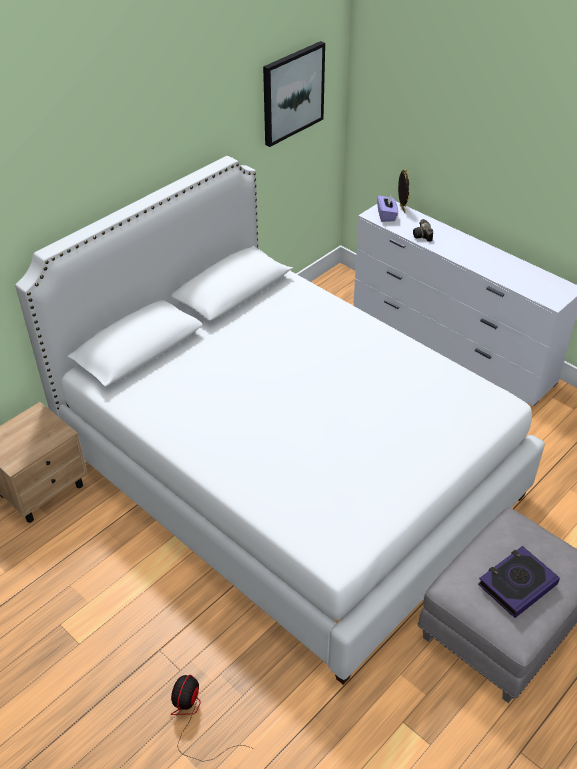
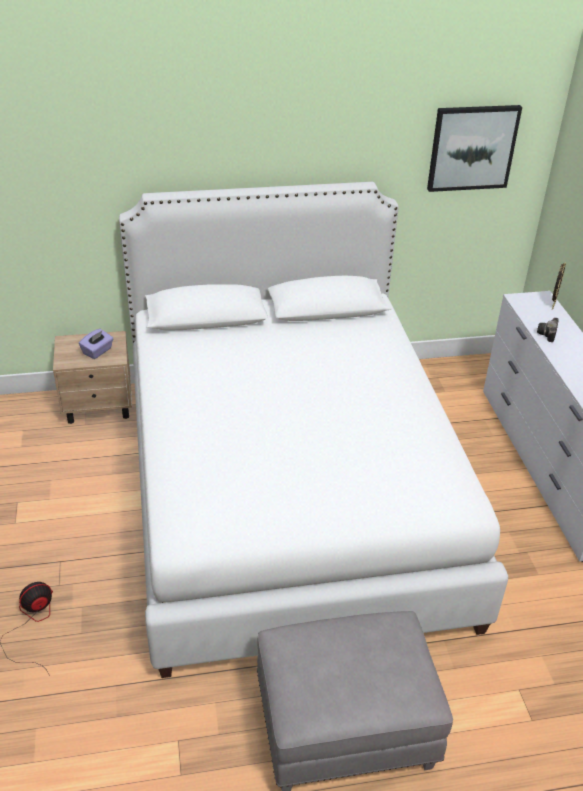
camera: 35 degrees right, 5 degrees down
purple tissue box [377,194,398,222] -> purple tissue box moved to [79,329,114,359]
book [478,546,560,618] -> none

